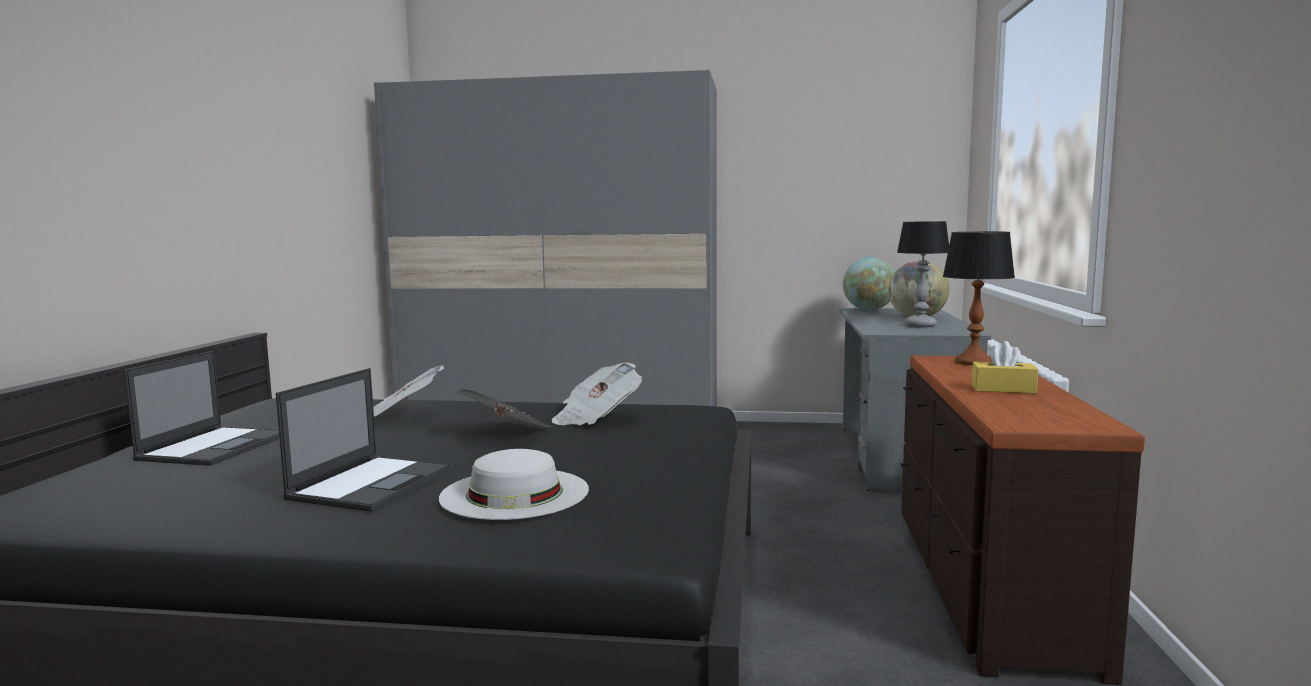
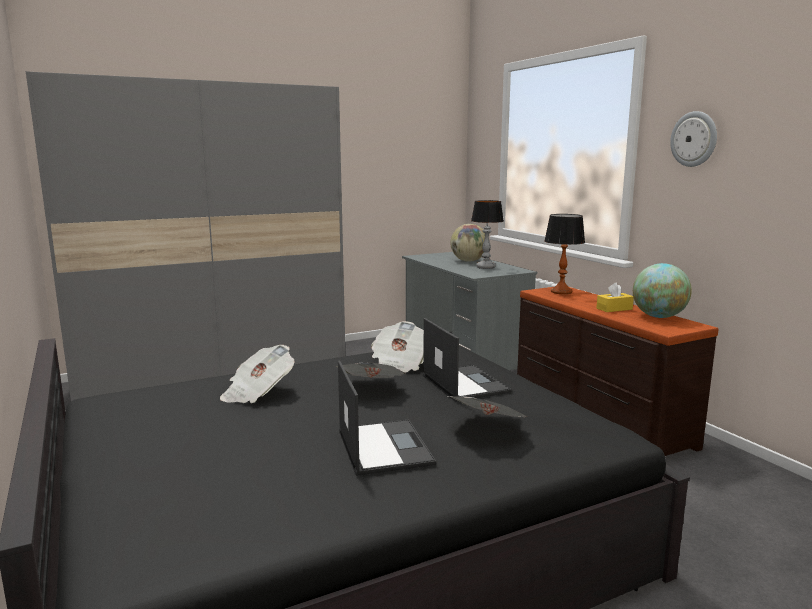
camera: 35 degrees left, 5 degrees up
laptop [124,351,280,466] -> laptop moved to [423,318,511,402]
white hat [439,449,589,520] -> newspaper [448,396,527,417]
globe [843,257,895,310] -> globe moved to [633,263,692,318]
none -> wall clock [670,111,717,167]

